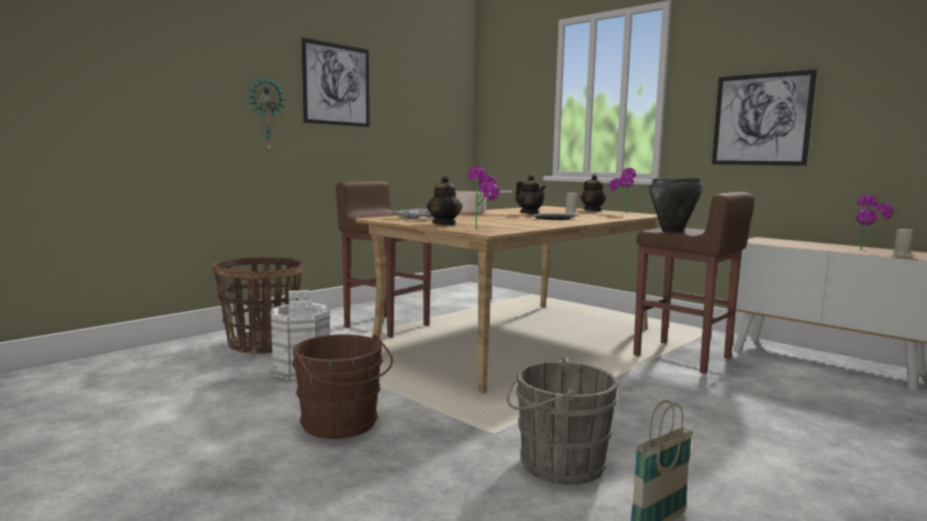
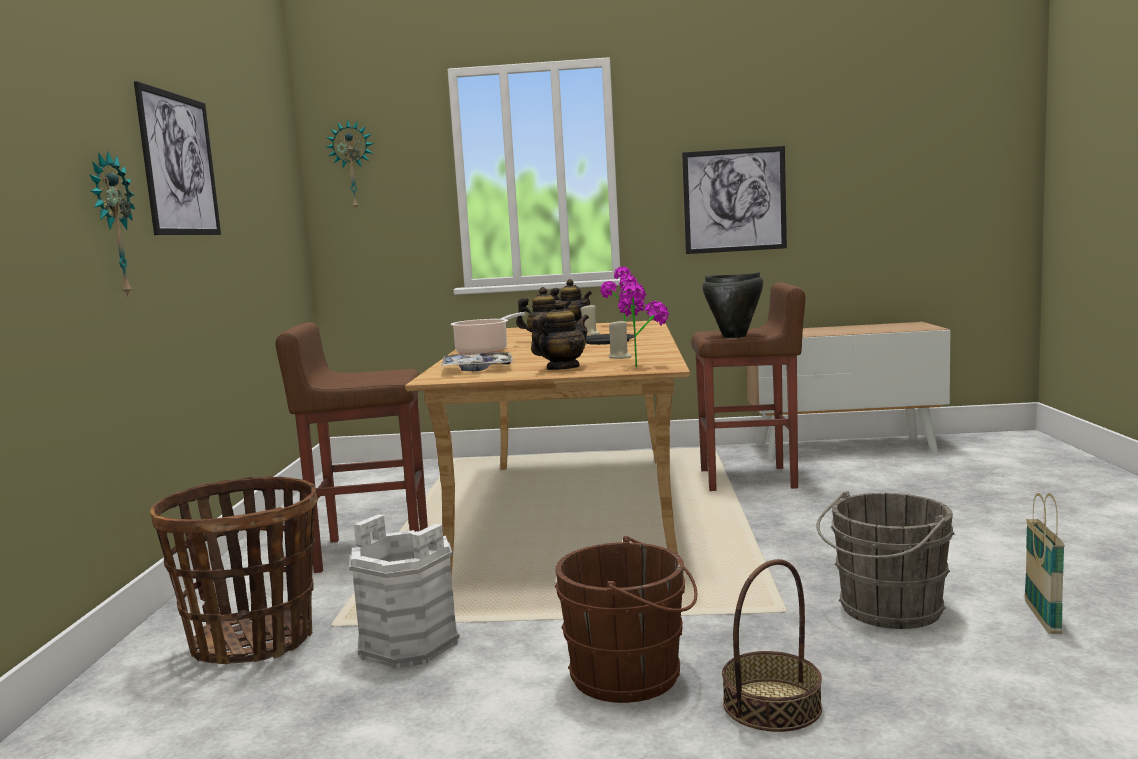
camera: 40 degrees left, 0 degrees up
teapot [427,176,462,225] -> teapot turned 75 degrees counterclockwise [531,300,589,370]
potted plant [856,195,894,250] -> none
beige candle [892,227,913,257] -> beige candle moved to [609,319,632,359]
none -> wall clock [326,119,374,209]
none -> basket [722,559,822,732]

